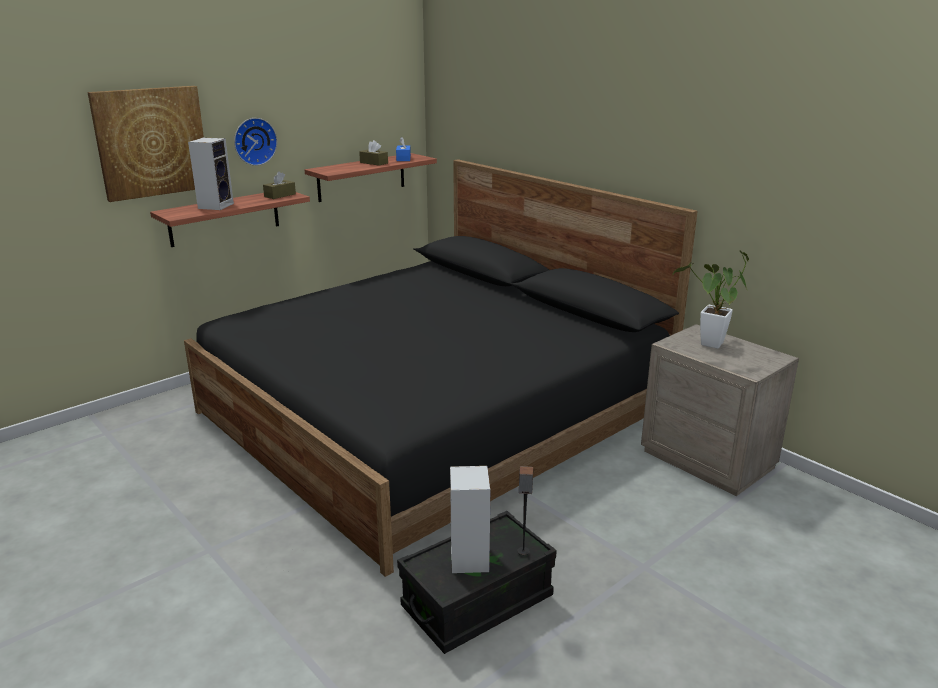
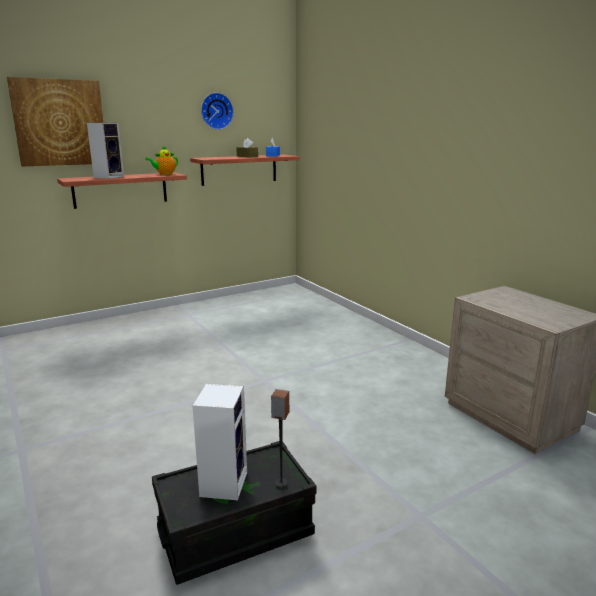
camera: 10 degrees right, 5 degrees down
black bed [184,159,698,577] -> none
wall clock [234,118,277,166] -> wall clock moved to [201,92,234,130]
brown tissue box [263,171,296,199] -> teapot [145,145,178,175]
potted plant [673,251,749,349] -> none

